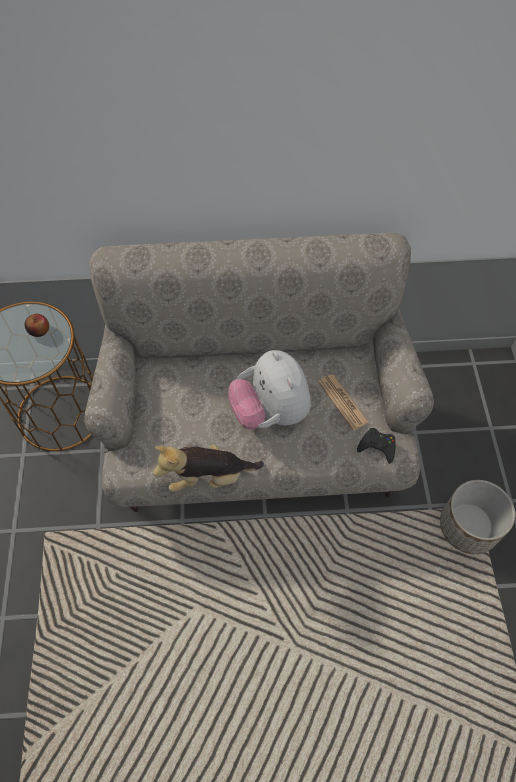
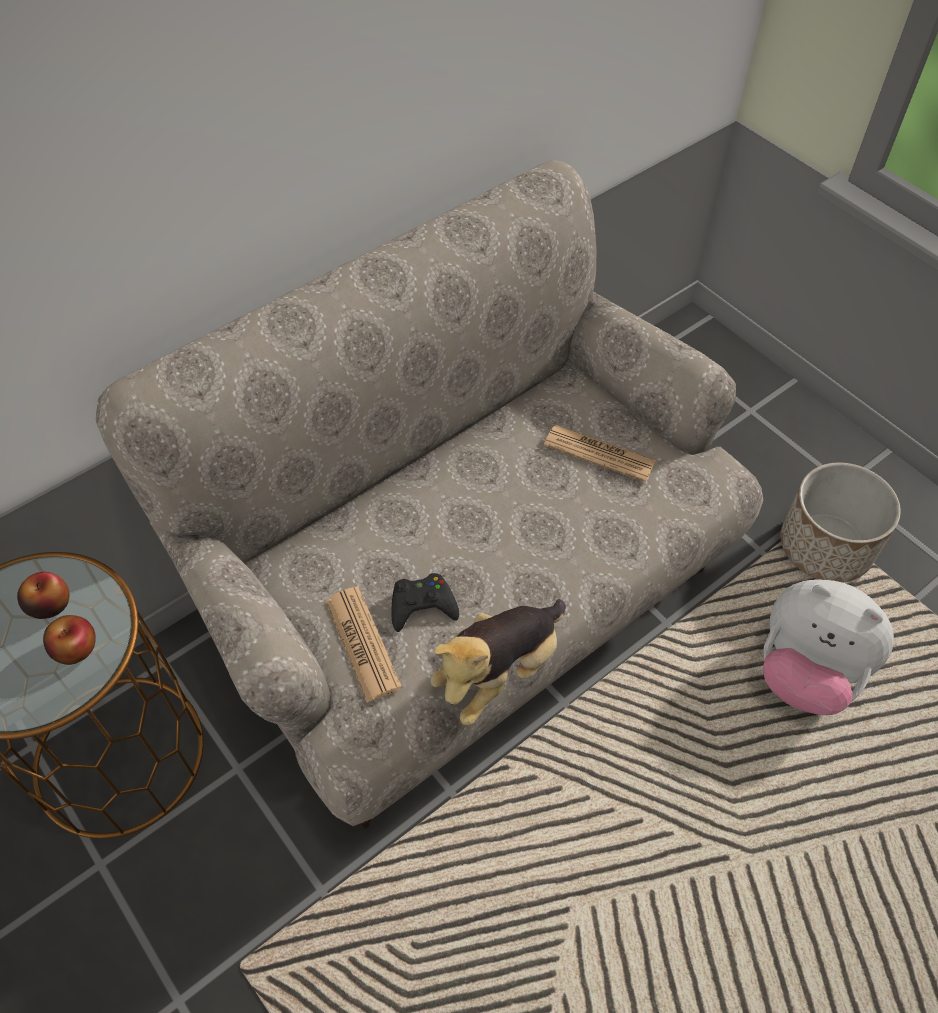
camera: 35 degrees left, 5 degrees down
plush toy [228,350,311,429] -> plush toy moved to [763,580,894,715]
black game controller [357,428,396,464] -> black game controller moved to [392,573,459,632]
none -> apple [43,615,96,665]
none -> newspaper [325,586,402,702]

